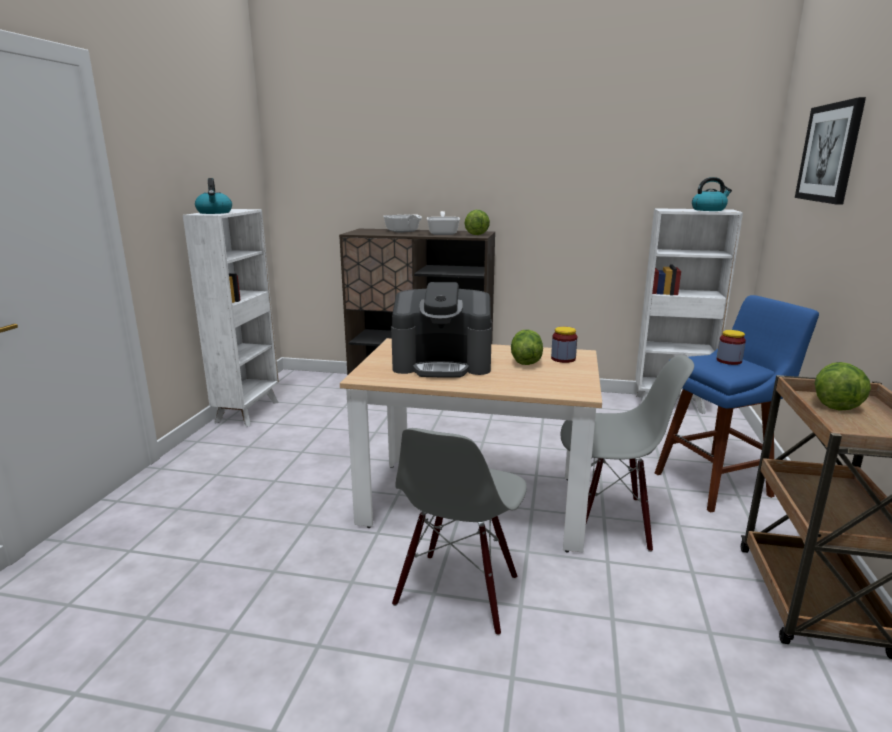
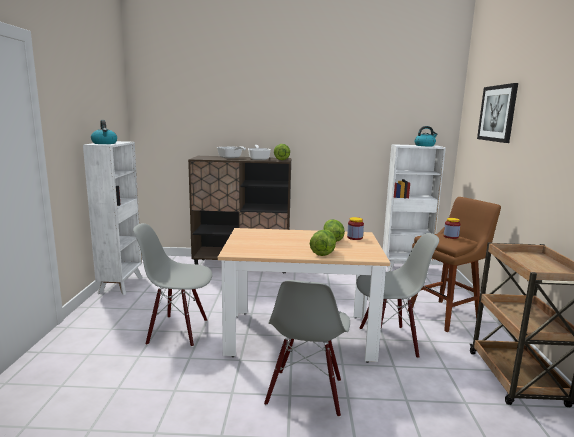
camera: 10 degrees left, 5 degrees down
coffee machine [391,282,492,378] -> none
blue stool [655,295,819,513] -> brown stool [408,197,501,332]
lettuce [815,362,871,411] -> lettuce moved to [310,230,336,256]
none -> grey chair [133,223,212,347]

